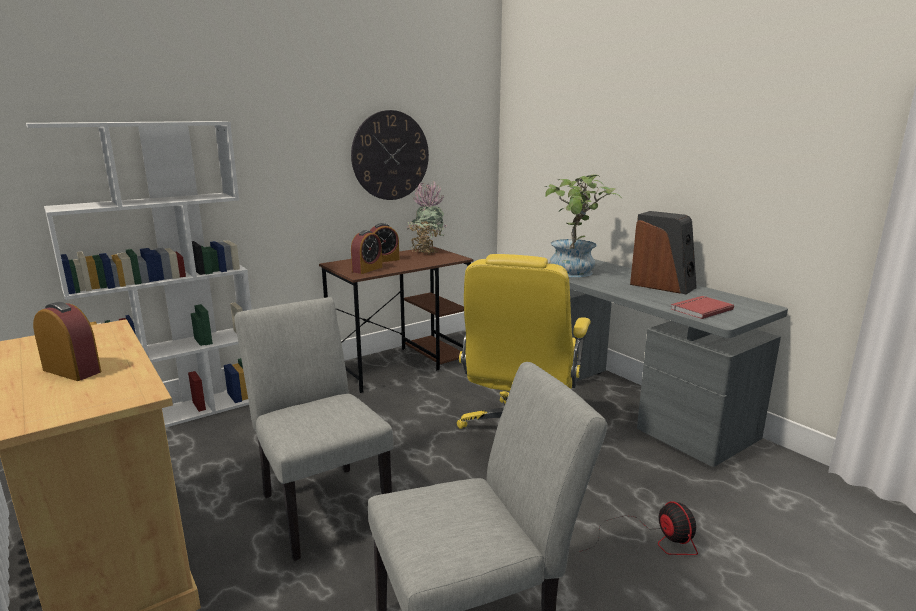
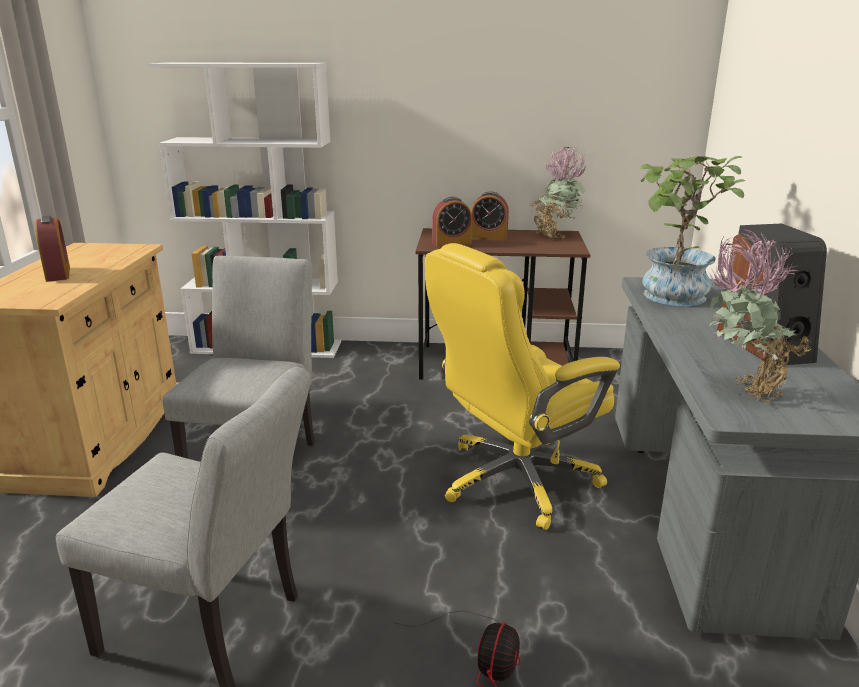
camera: 40 degrees right, 5 degrees up
wall clock [351,110,429,200] -> none
red book [671,296,734,319] -> potted plant [709,229,811,403]

